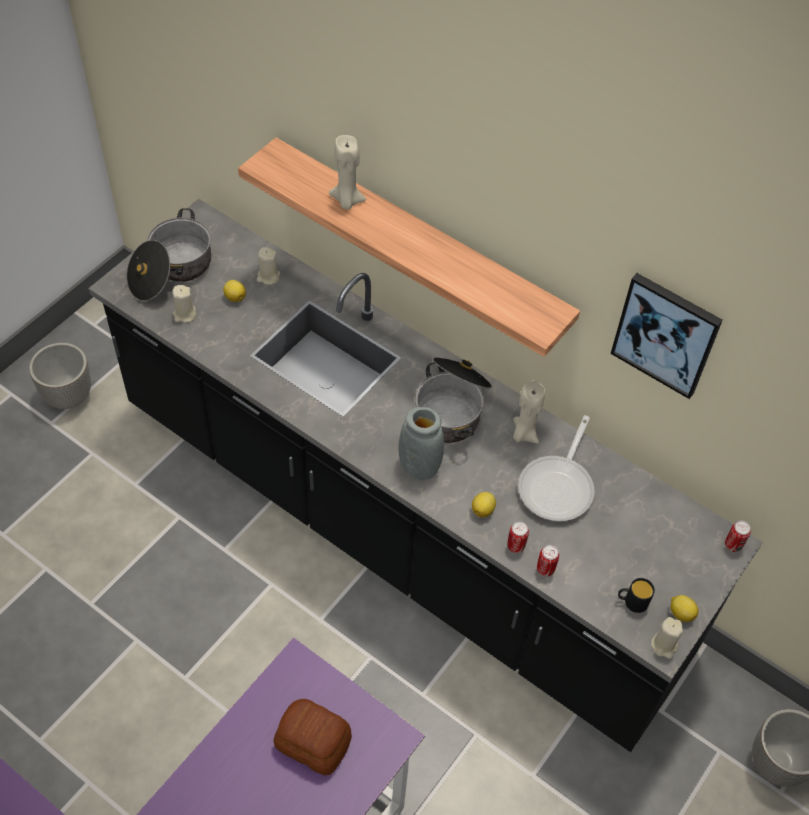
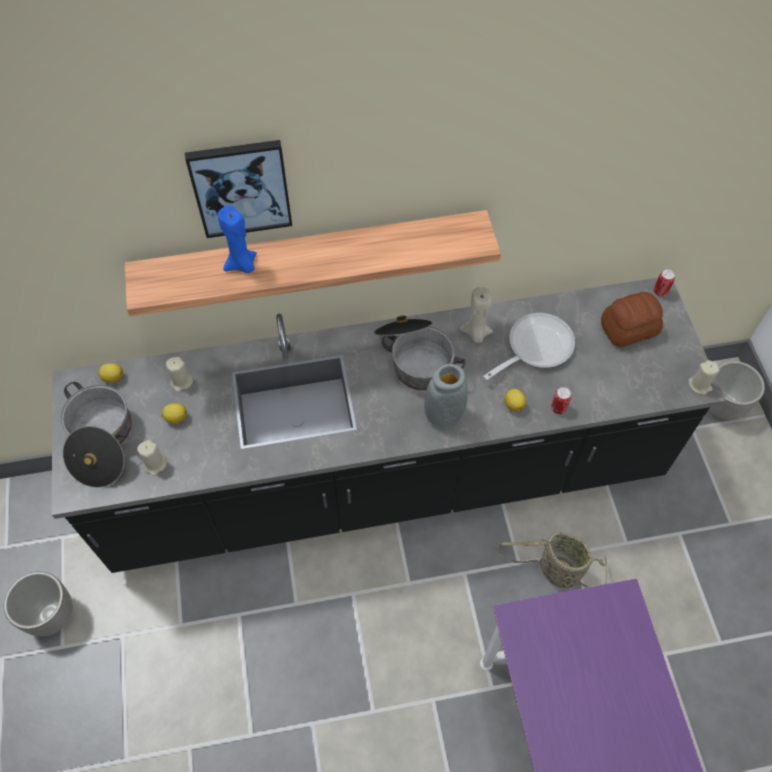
camera: 45 degrees left, 5 degrees up
bread [274,699,352,775] -> bread moved to [601,292,663,347]
beige candle [329,135,366,210] -> blue candle [218,205,257,273]
frying pan [518,415,595,521] -> frying pan turned 105 degrees counterclockwise [483,313,575,380]
can [537,545,559,576] -> none
picture [611,273,723,399] -> picture moved to [185,140,292,238]
black mug [618,578,655,613] -> none
lemon [671,595,699,622] -> lemon moved to [98,363,123,383]
none -> basket [498,532,607,588]

